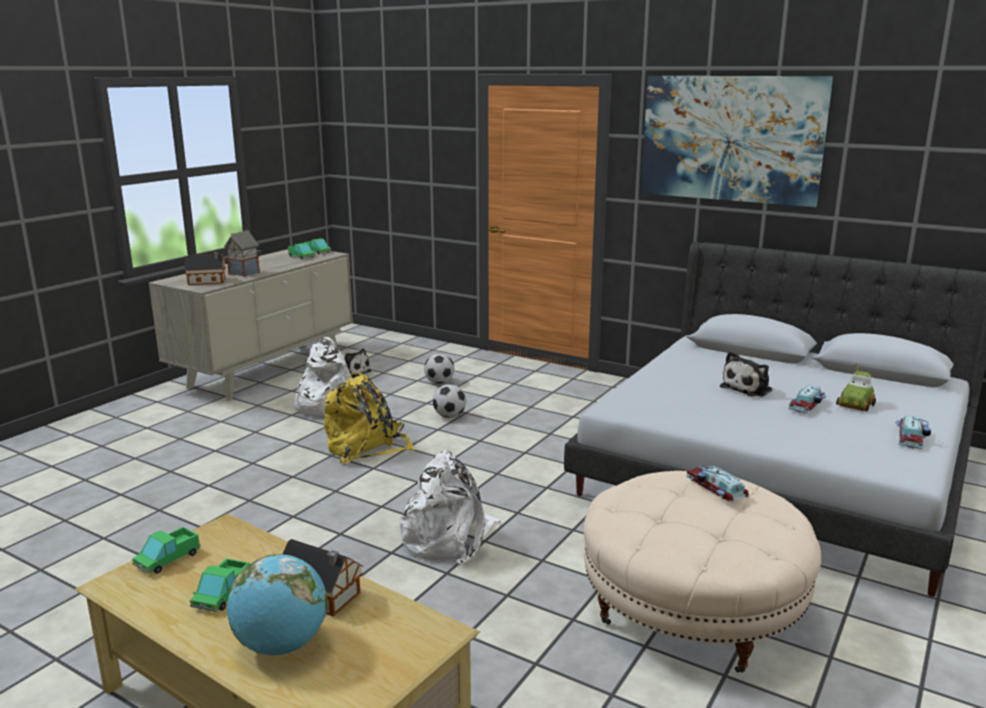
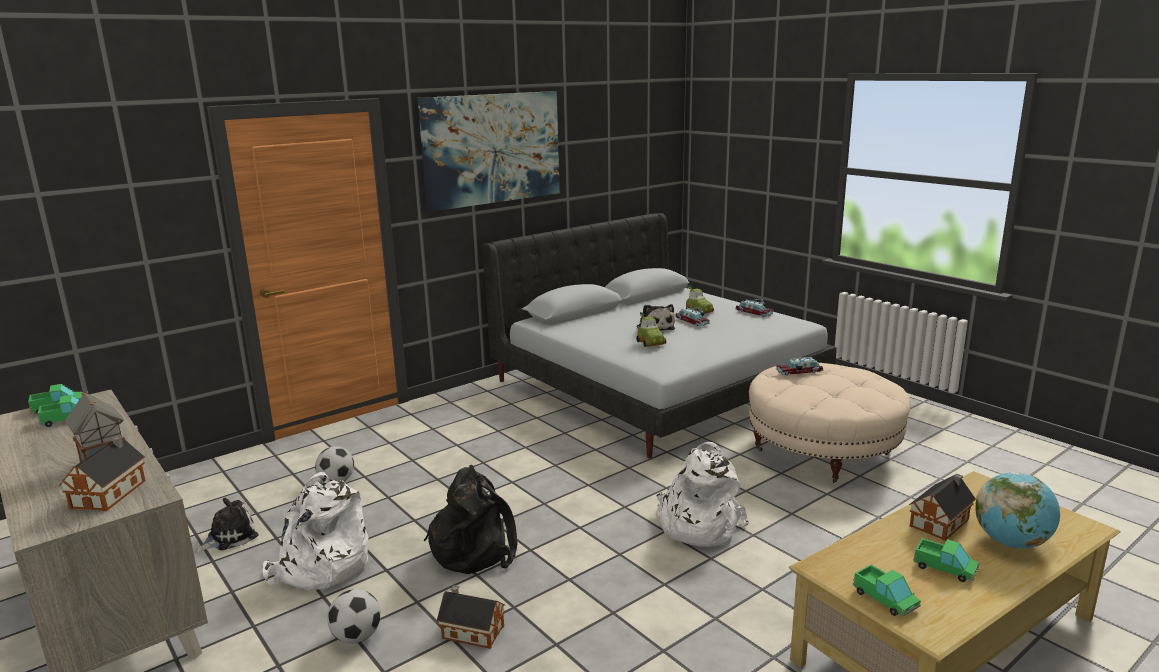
camera: 70 degrees left, 0 degrees up
yellow backpack [324,372,414,464] -> black backpack [424,465,517,574]
football [433,384,466,418] -> football moved to [327,589,381,644]
none -> toy house [437,585,505,649]
none -> toy car [636,312,666,347]

